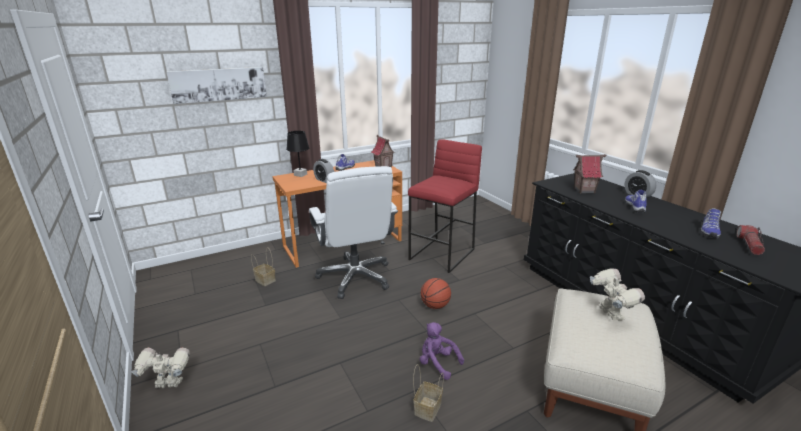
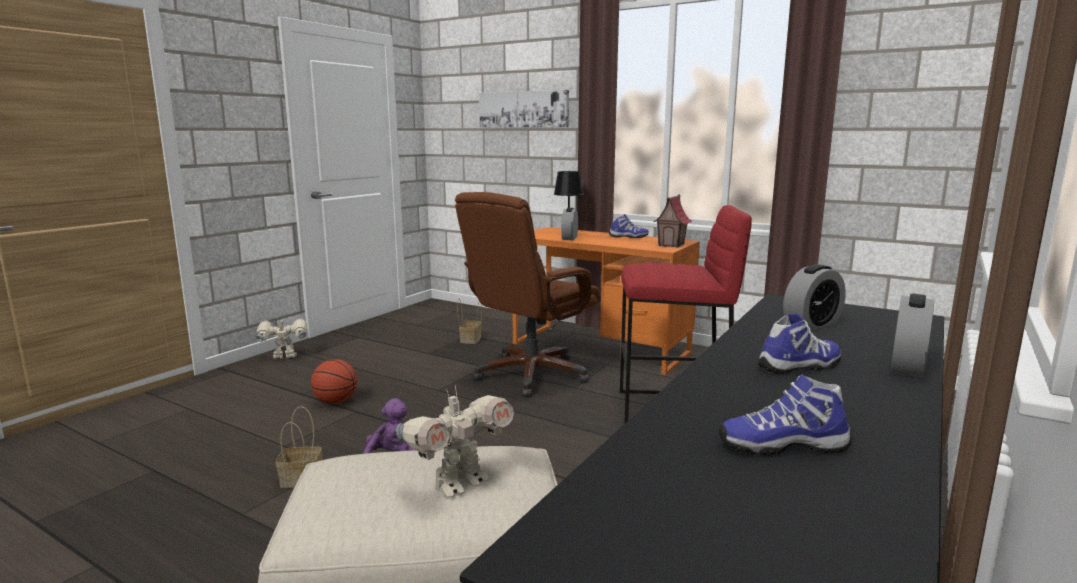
camera: 60 degrees right, 10 degrees down
toy robot [131,348,190,388] -> toy robot turned 75 degrees counterclockwise [256,316,307,359]
white office chair [309,166,398,299] -> brown office chair [455,192,601,397]
basketball [421,278,451,309] -> basketball moved to [311,359,358,404]
toy house [573,154,606,193] -> alarm clock [783,264,846,330]
flashlight [737,225,765,255] -> none

